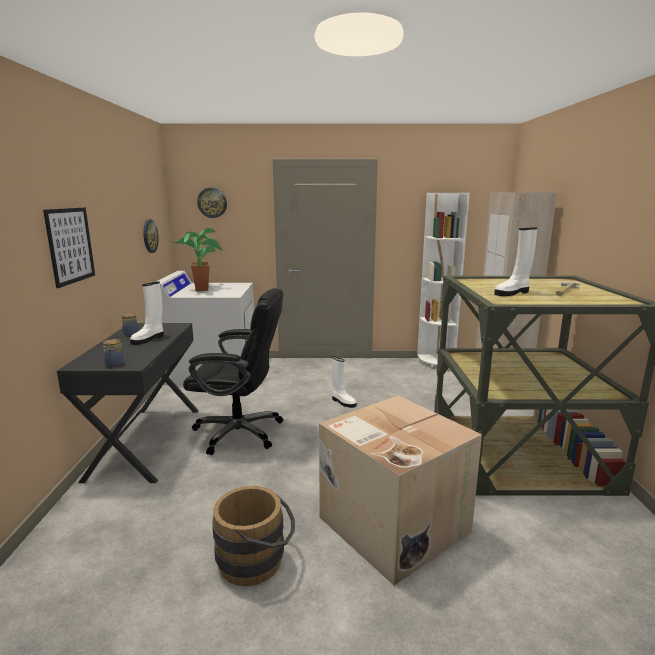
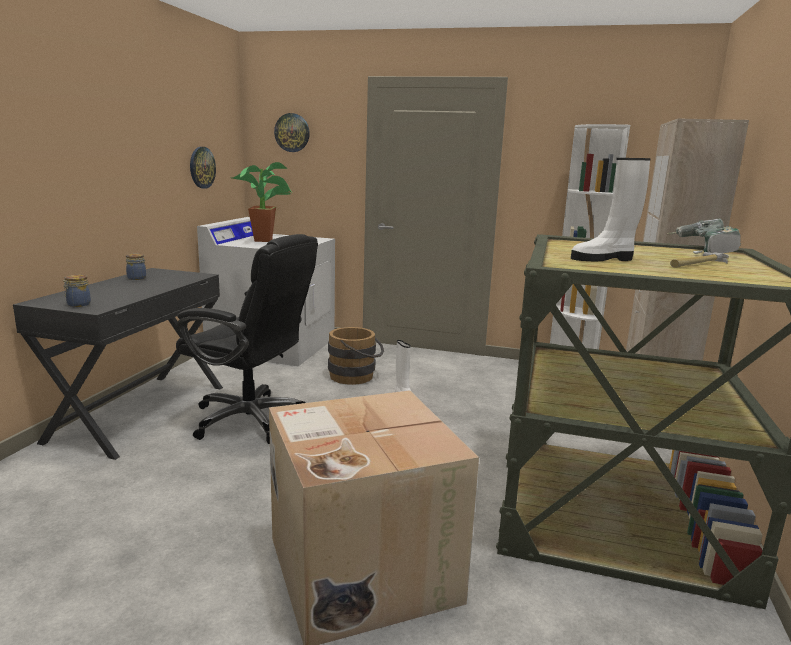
camera: 15 degrees right, 0 degrees up
picture [43,207,95,288] -> none
white boot [130,282,164,345] -> none
brown bucket [212,486,295,586] -> brown bucket moved to [328,327,384,385]
none -> power drill [667,219,741,254]

